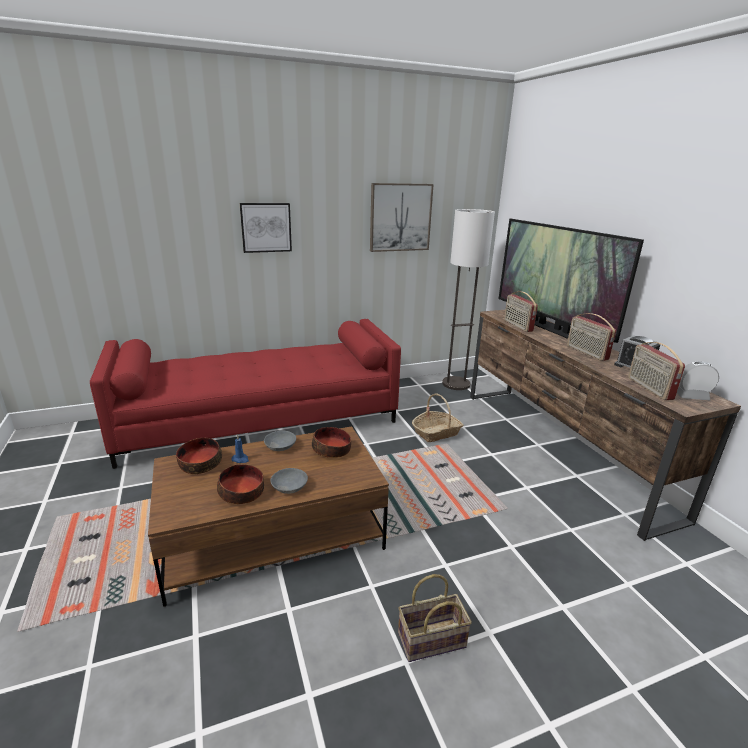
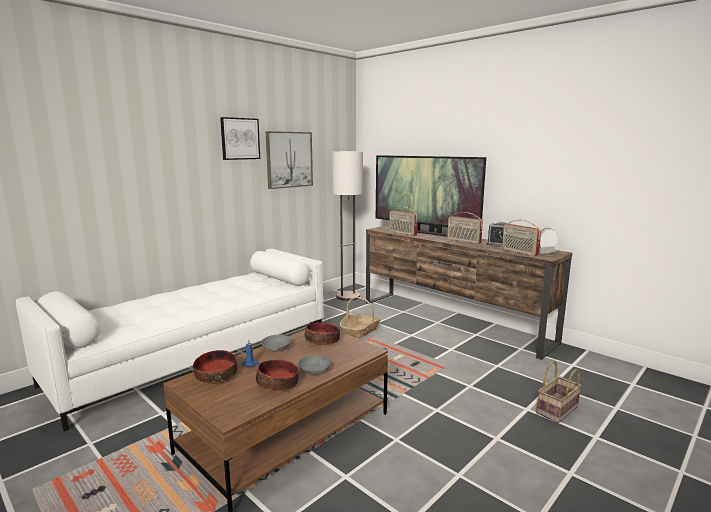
camera: 25 degrees left, 10 degrees down
red sofa [90,319,401,469] -> white sofa [16,249,324,431]
picture [240,203,292,253] -> picture moved to [220,117,260,160]
basket [398,574,472,662] -> basket moved to [536,361,582,423]

